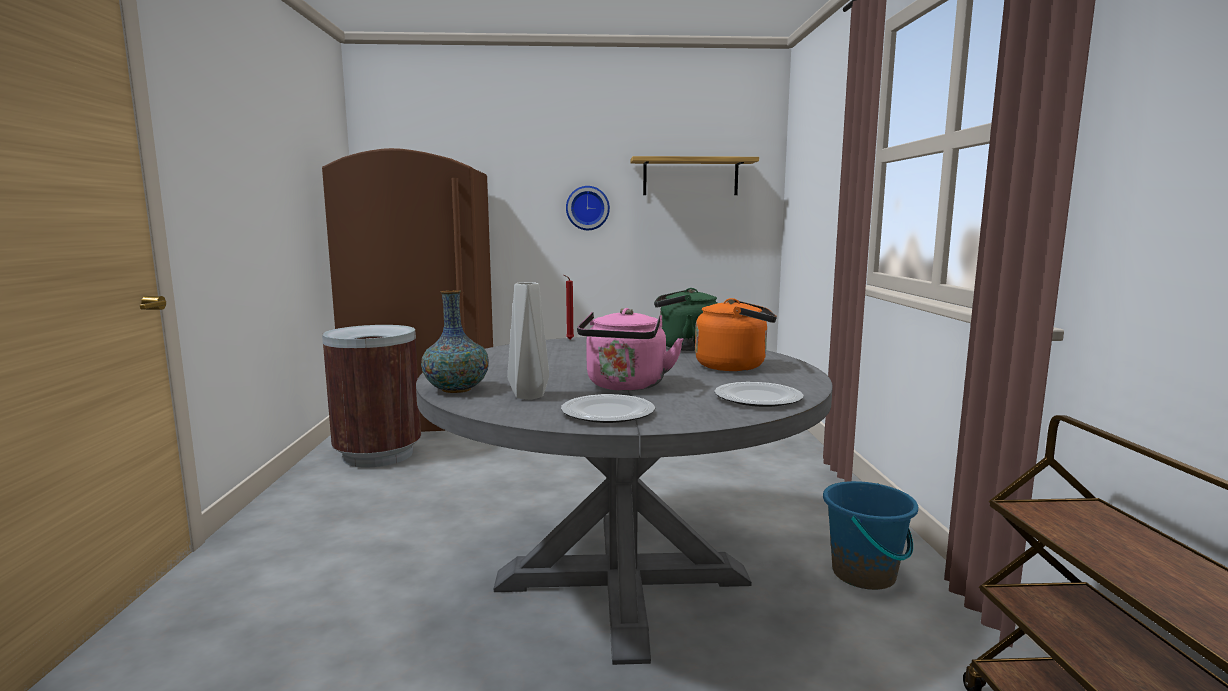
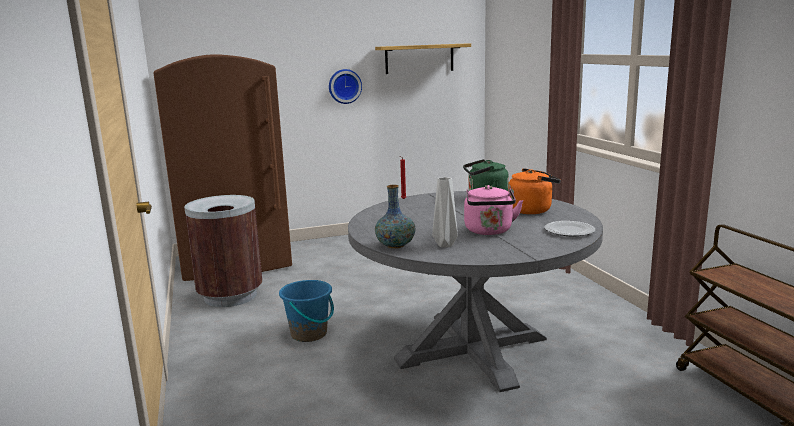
camera: 15 degrees left, 5 degrees up
plate [561,394,655,423] -> none
blue bucket [823,481,918,590] -> blue bucket moved to [279,280,334,342]

